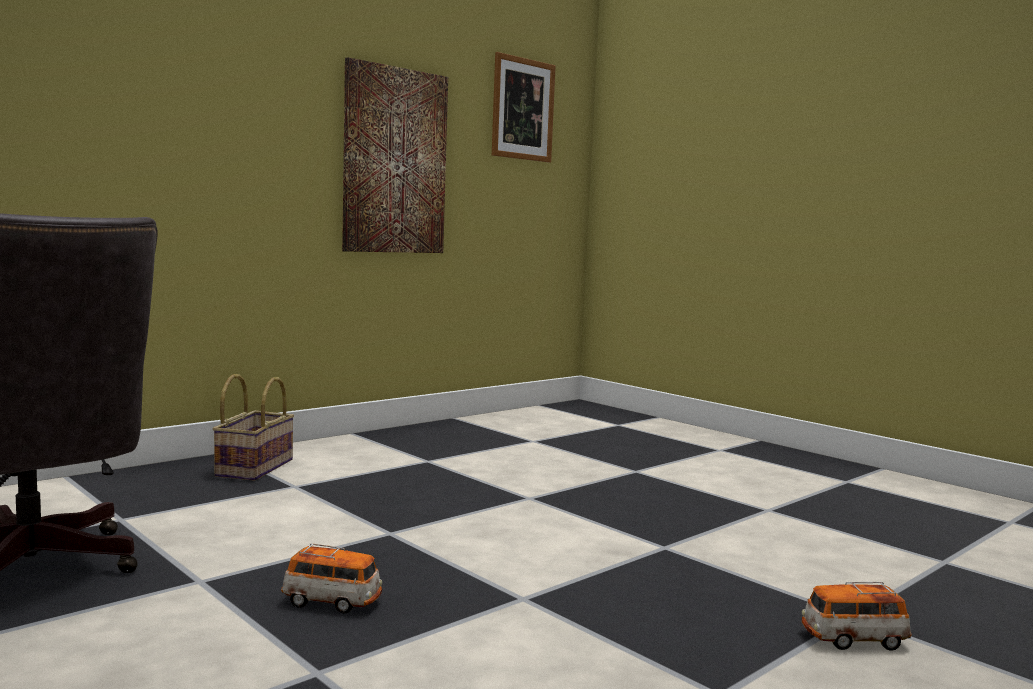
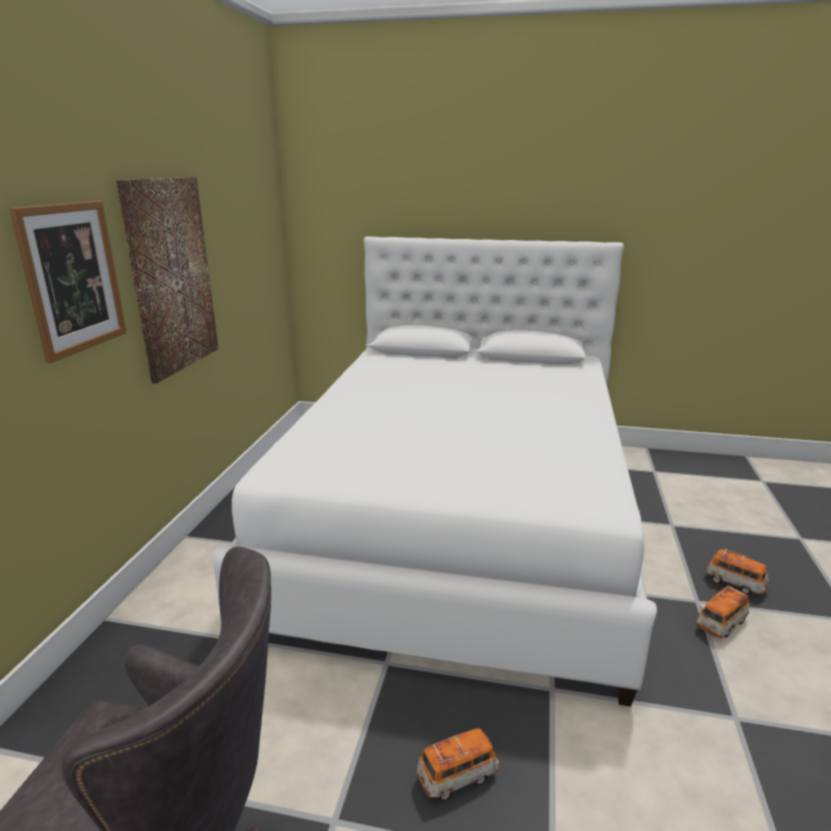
camera: 35 degrees left, 15 degrees up
basket [213,374,294,481] -> none
picture [492,52,556,162] -> picture moved to [9,201,127,363]
none -> white bed [212,237,657,707]
none -> toy car [705,549,769,595]

